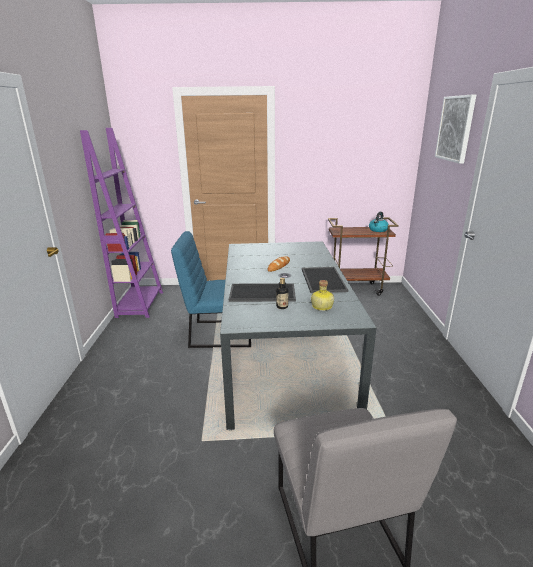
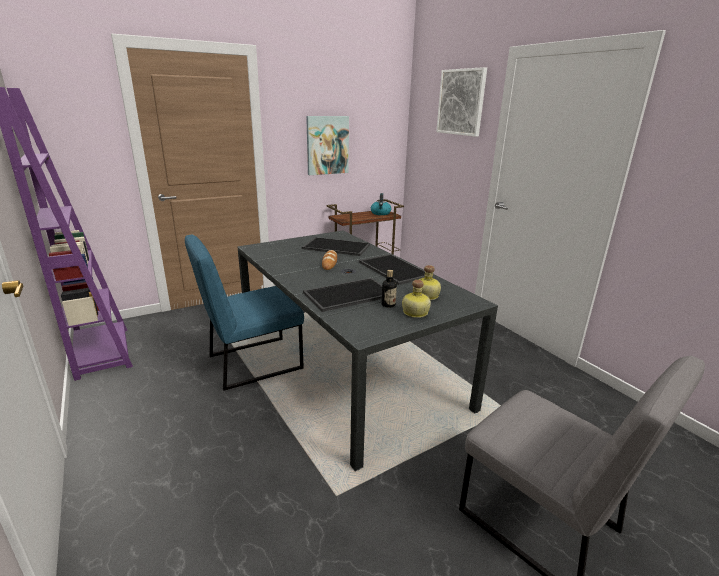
camera: 30 degrees left, 0 degrees up
none -> tray [302,237,370,256]
none -> picture [306,116,349,175]
none -> bottle [402,280,431,318]

